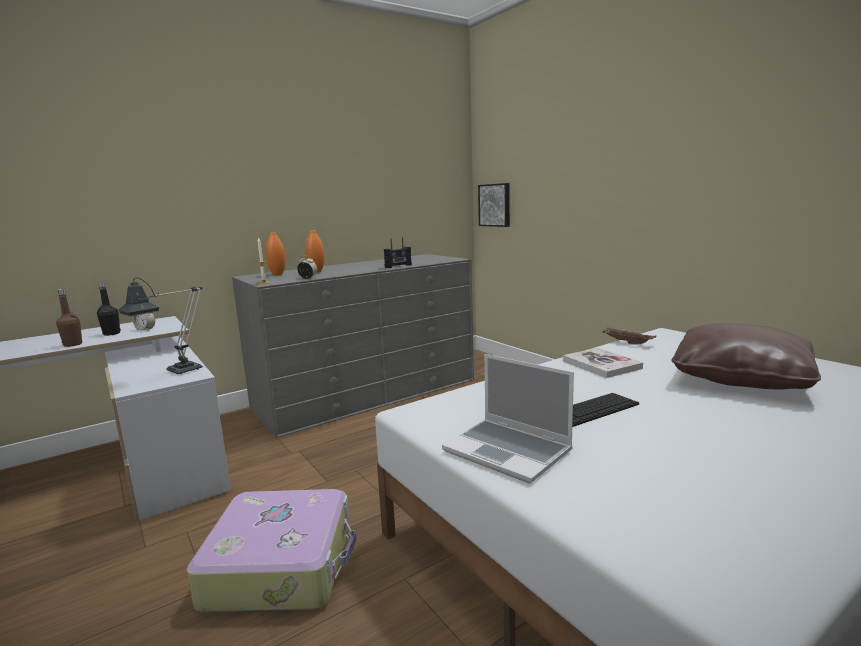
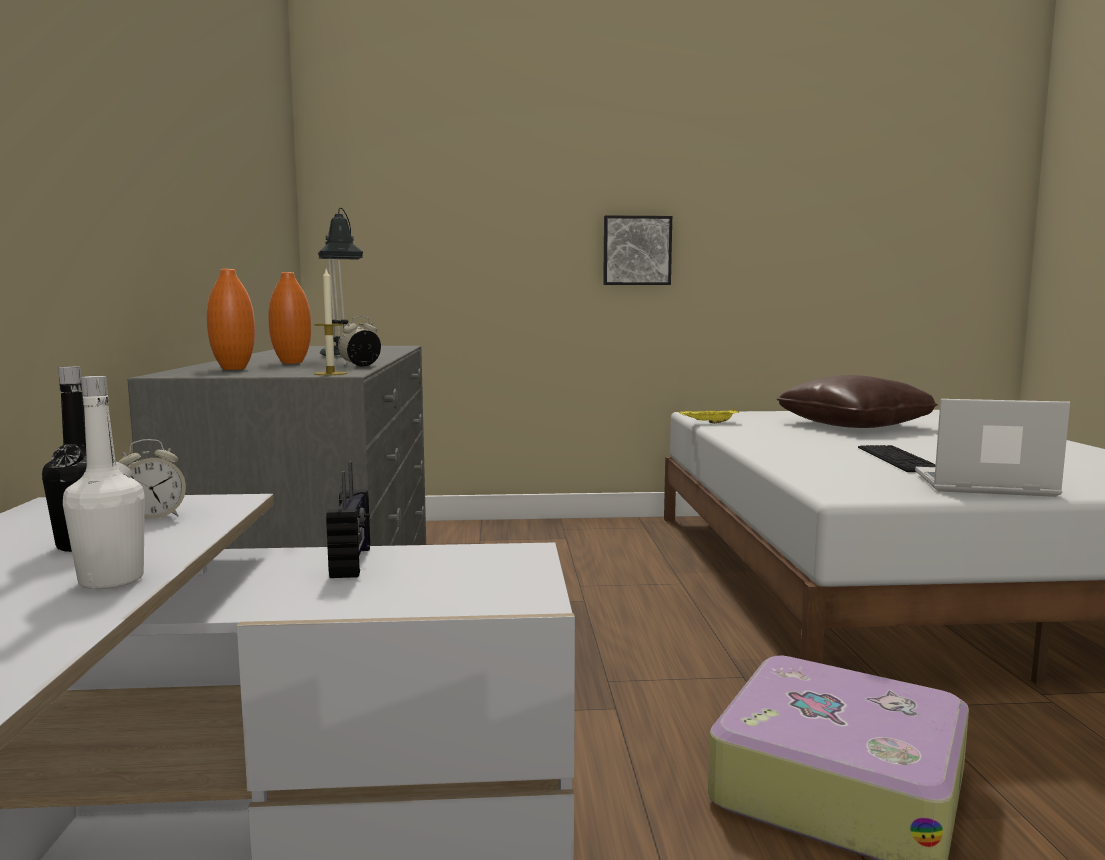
camera: 60 degrees left, 5 degrees down
brown bottle [56,289,82,347] -> white bottle [63,376,145,589]
table lamp [118,278,203,374] -> table lamp moved to [318,208,363,357]
radio [384,237,412,268] -> radio moved to [326,462,370,578]
laptop [442,354,574,484] -> laptop turned 150 degrees counterclockwise [915,399,1070,497]
picture [478,183,510,227] -> picture moved to [603,215,672,285]
book [563,348,643,378] -> none
brown tray [602,328,656,345] -> yellow tray [679,408,739,424]

